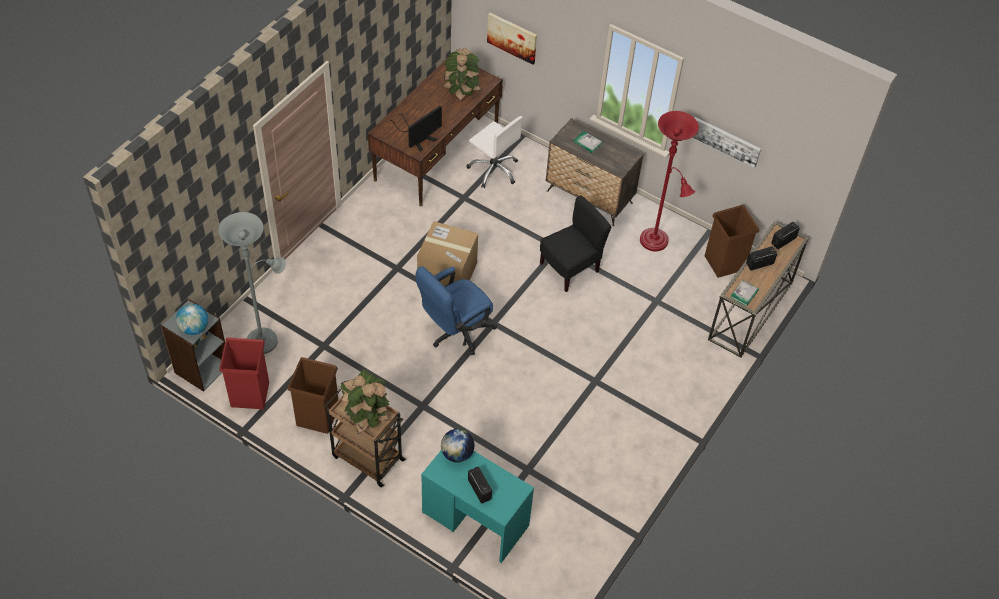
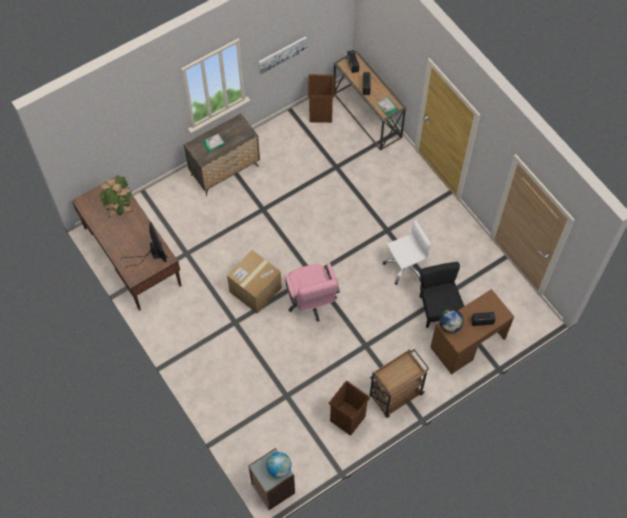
camera: 65 degrees left, 10 degrees up
grey floor lamp [219,212,286,354] -> none
red trash can [219,337,269,409] -> none
potted plant [340,369,390,434] -> none
blue office chair [416,266,497,355] -> pink office chair [285,263,340,321]
turquoise desk [421,450,534,563] -> brown desk [431,289,514,375]
white office chair [467,116,523,188] -> white office chair moved to [383,219,431,285]
picture [487,13,537,65] -> none
black chair [540,195,611,292] -> black chair moved to [419,262,464,328]
red floor lamp [640,111,699,251] -> none

